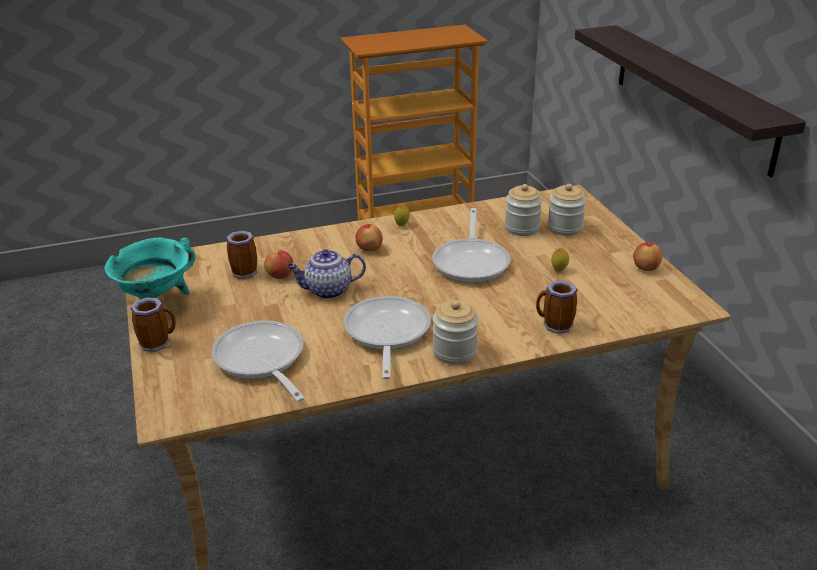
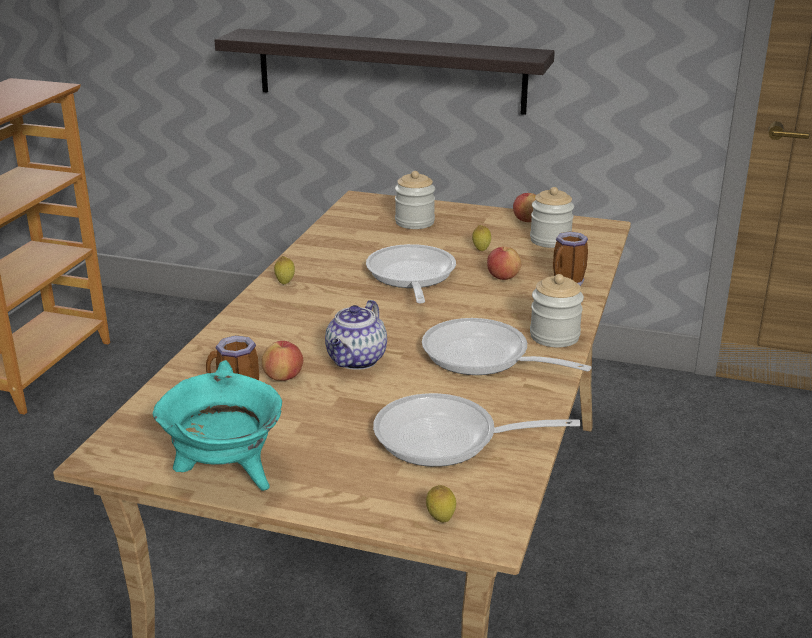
camera: 55 degrees left, 5 degrees down
mug [131,297,176,352] -> none
apple [355,224,383,252] -> apple moved to [487,247,521,280]
frying pan [432,208,511,283] -> frying pan turned 135 degrees counterclockwise [366,244,456,303]
jar [505,184,542,236] -> jar moved to [530,187,574,248]
none -> lemon [426,485,456,523]

